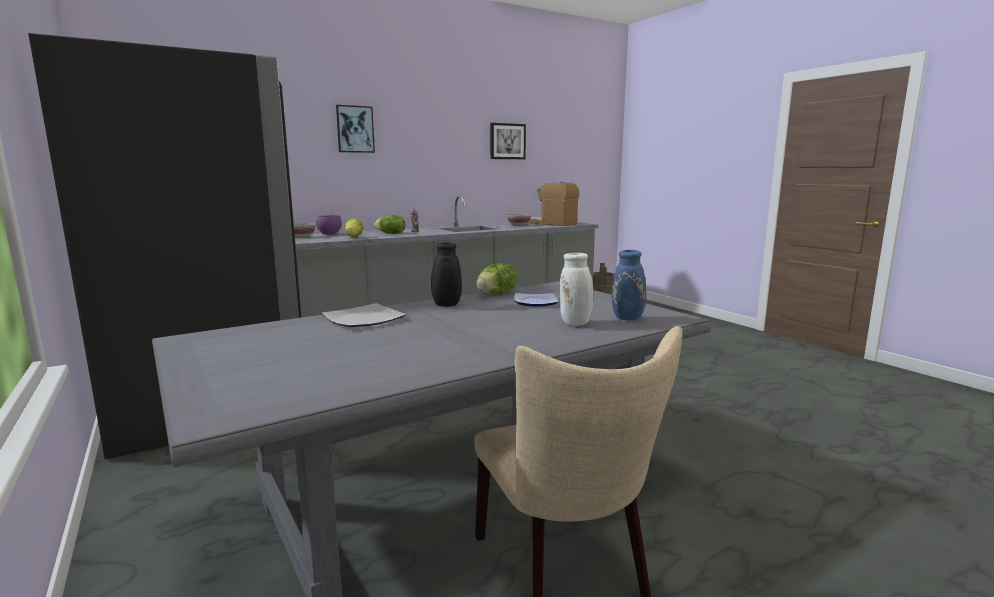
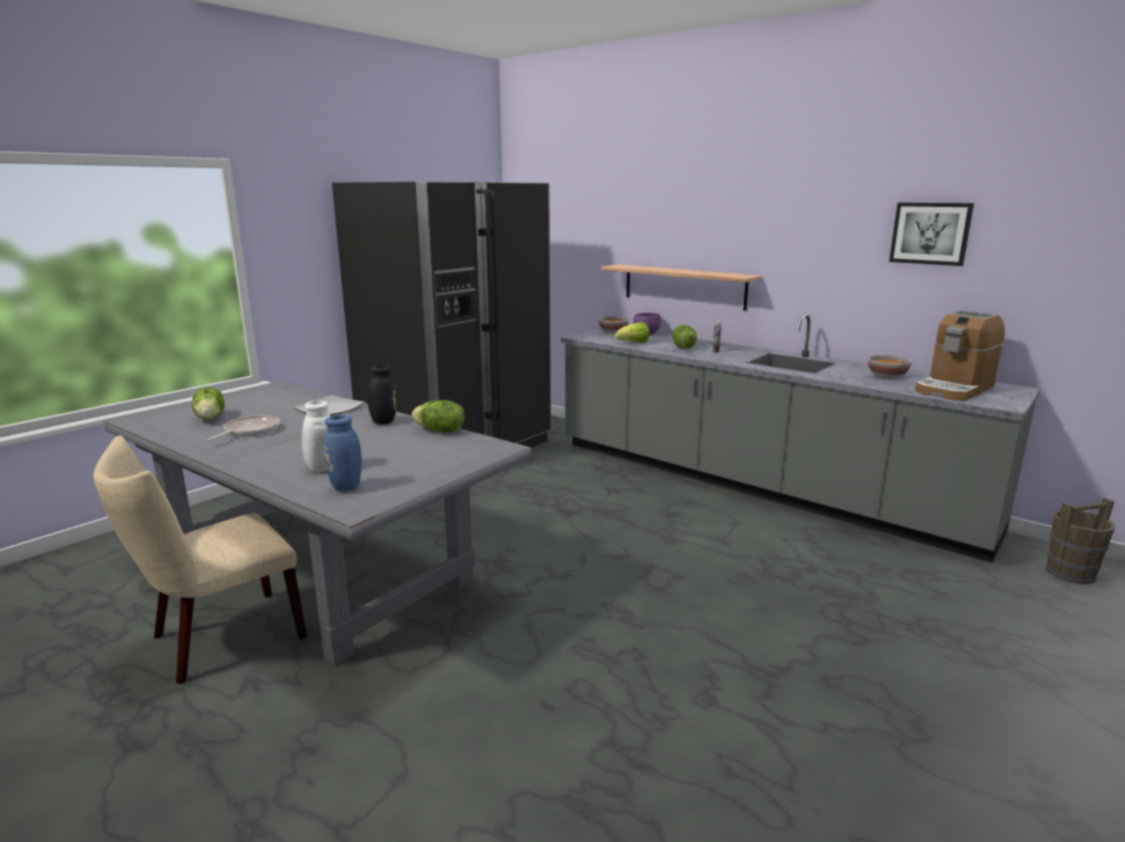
camera: 70 degrees right, 5 degrees up
picture [336,105,375,153] -> none
plate [514,293,558,307] -> none
coffee machine [529,182,580,226] -> coffee machine turned 150 degrees counterclockwise [915,310,1005,401]
none -> lettuce [192,387,225,420]
none -> frying pan [207,415,280,440]
none -> shelf [601,264,762,311]

